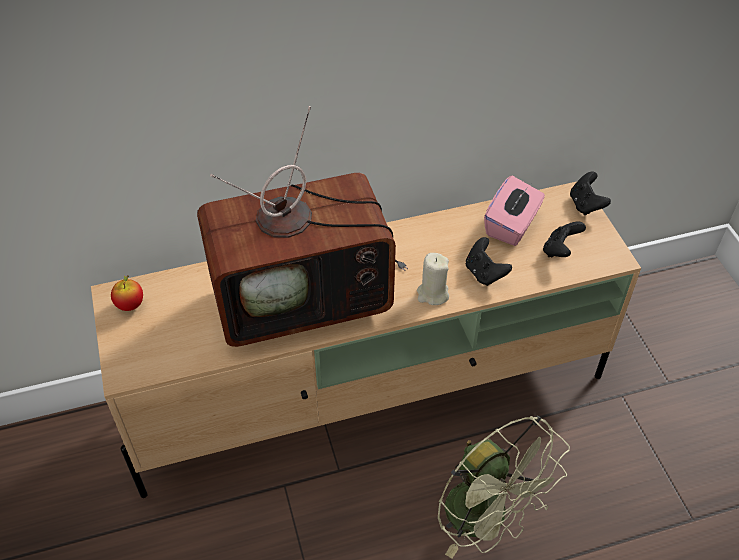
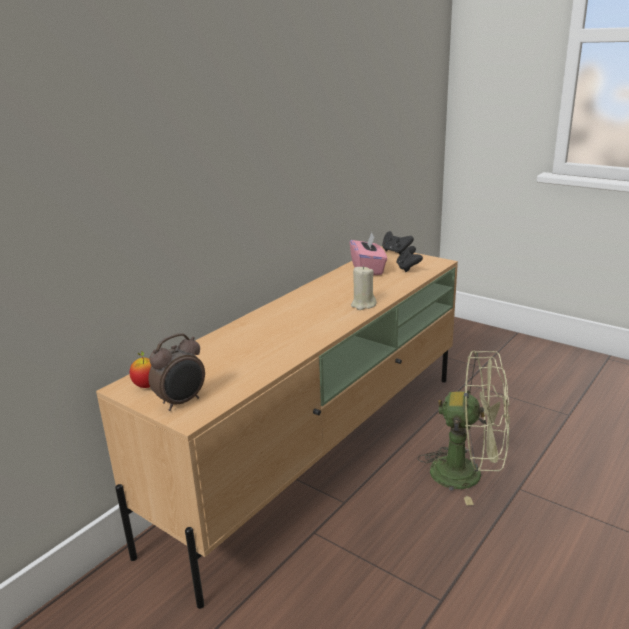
camera: 35 degrees left, 25 degrees down
television [197,106,408,347] -> none
black game controller [466,237,512,286] -> none
none -> alarm clock [148,333,205,411]

